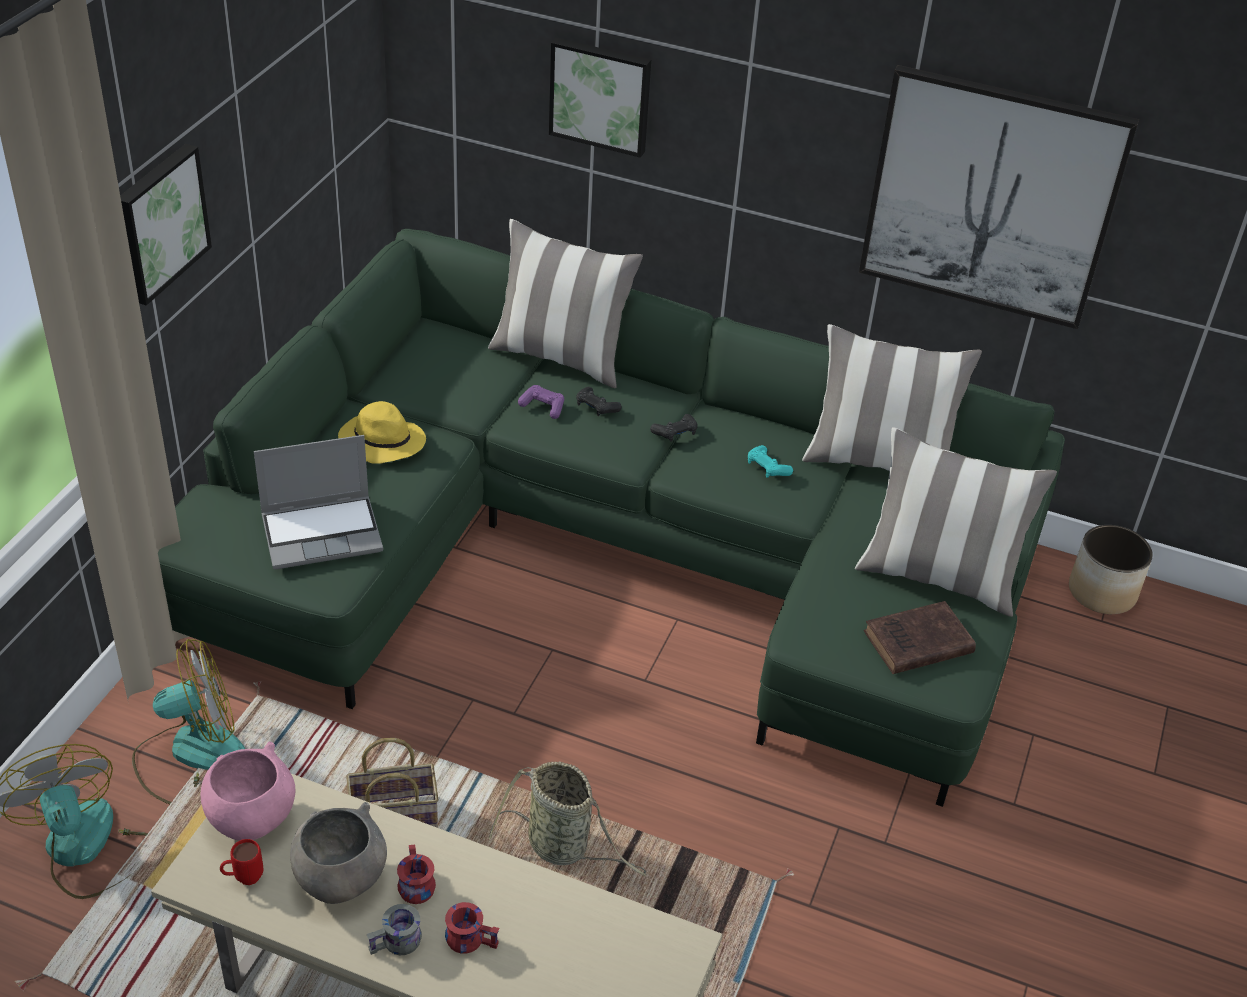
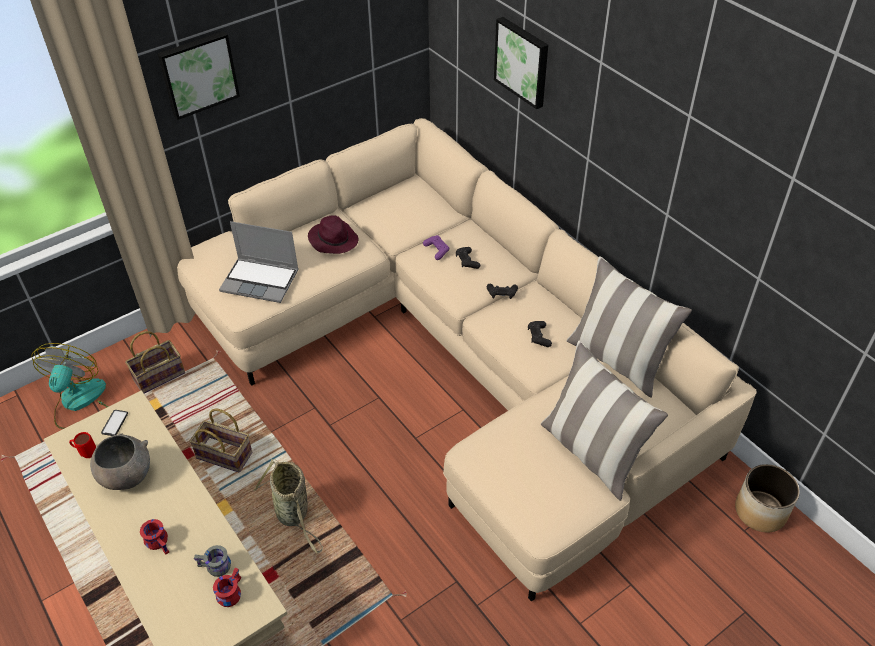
camera: 35 degrees right, 5 degrees up
fan [132,639,245,804] -> basket [125,331,185,393]
green sofa [158,229,1065,807] -> beige sofa [177,118,757,602]
pink bowl [201,741,295,841] -> phone [101,410,128,436]
yellow hat [338,401,426,464] -> purple hat [308,215,358,254]
grey mug [366,904,422,955] -> grey mug moved to [194,545,231,577]
red mug [397,845,436,904] -> red mug moved to [213,568,241,607]
pillow [488,219,643,388] -> none
turquoise game controller [748,445,793,478] -> black game controller [528,321,552,347]
picture [859,65,1139,329] -> none
brown book [864,601,976,674] -> none

